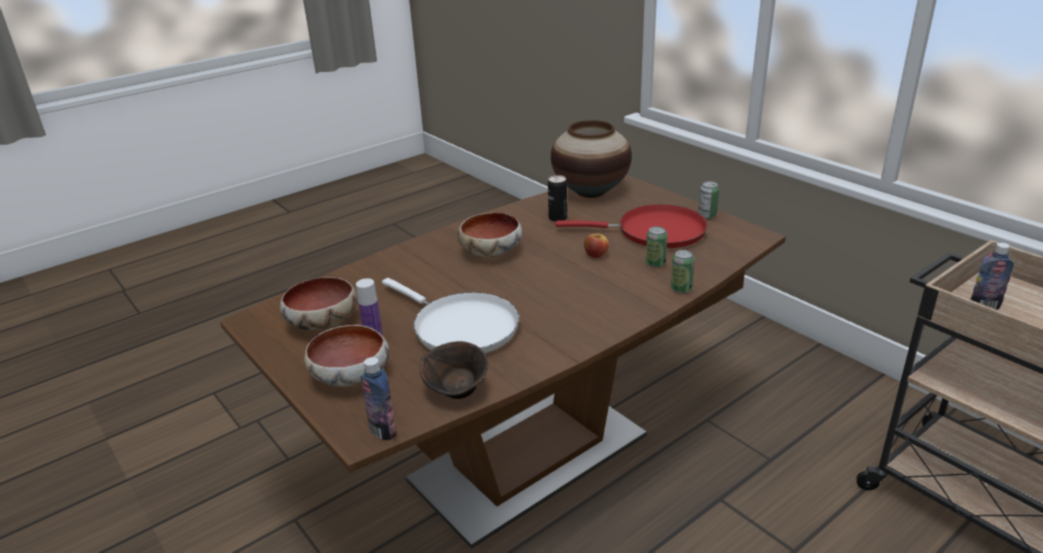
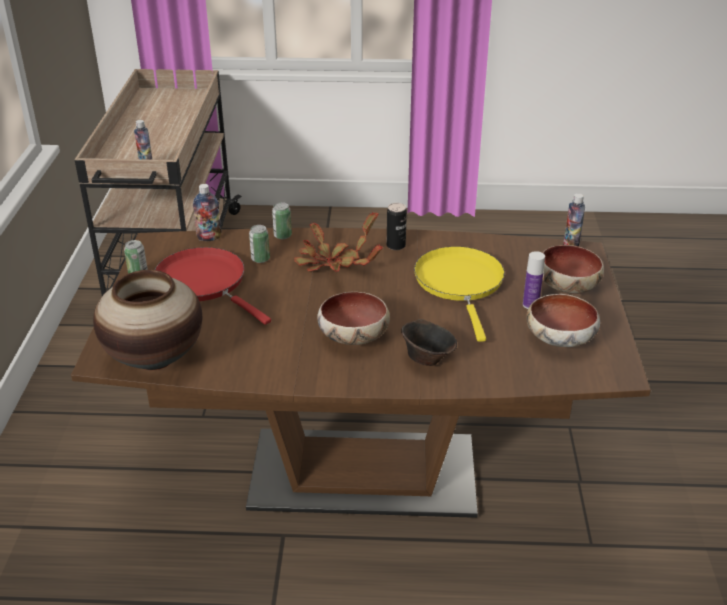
camera: 140 degrees left, 5 degrees up
white frying pan [382,278,519,353] -> yellow frying pan [414,246,505,342]
brown bowl [420,341,488,399] -> brown bowl moved to [401,319,457,366]
can [548,175,567,222] -> can moved to [387,203,407,250]
apple [584,233,609,258] -> none
none -> bottle [193,184,222,241]
none -> potted plant [294,212,383,272]

